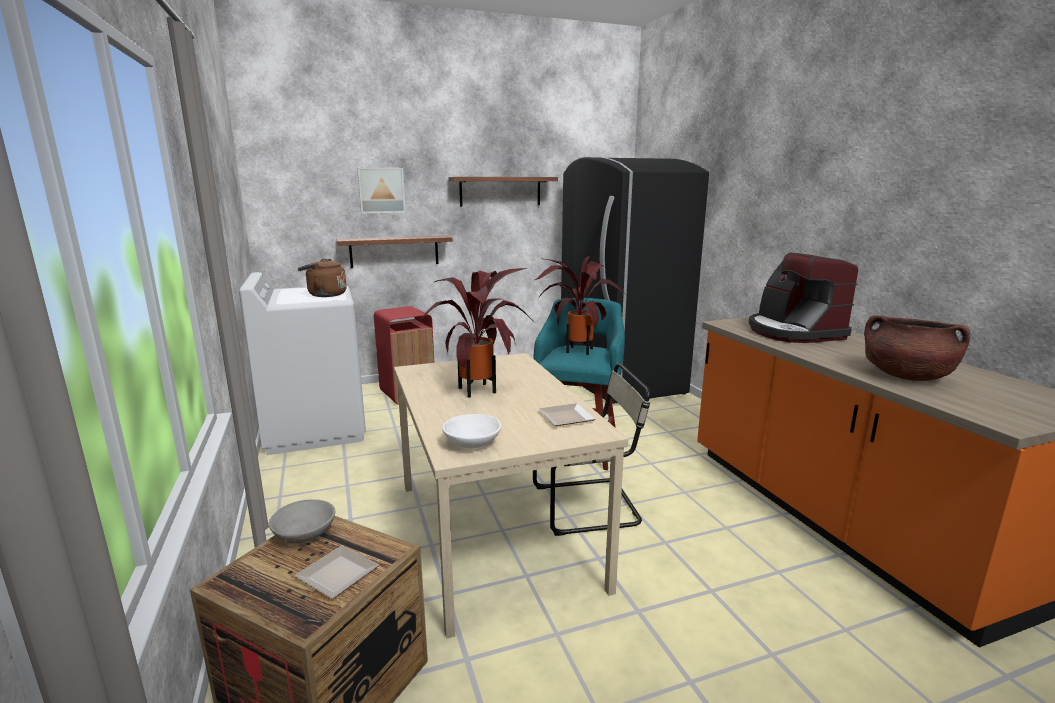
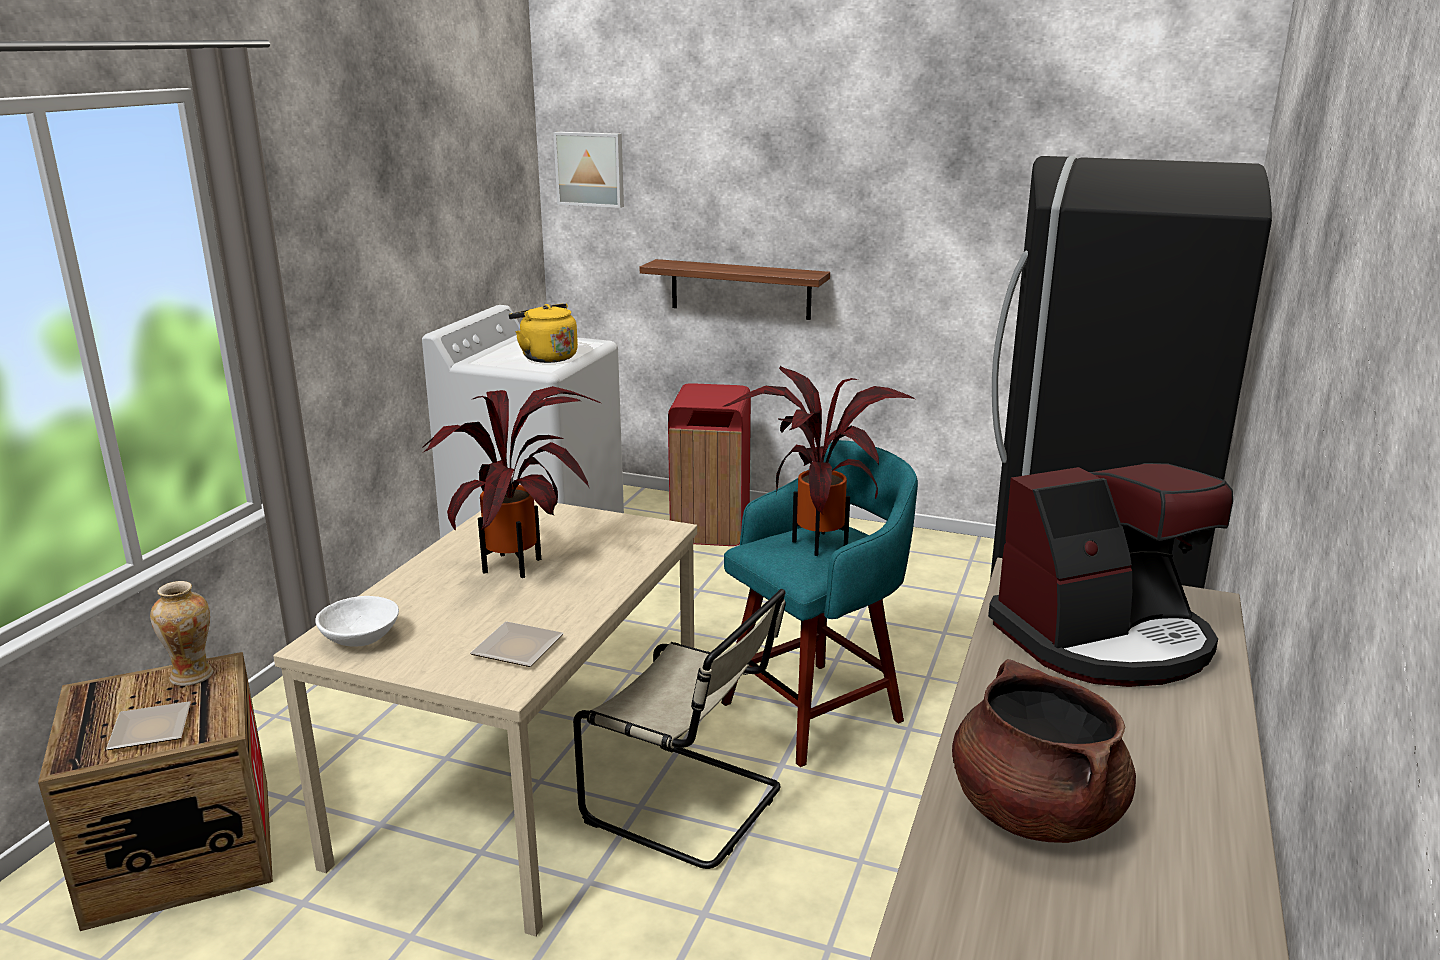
camera: 40 degrees right, 5 degrees up
grey bowl [269,499,335,544] -> vase [150,581,213,686]
brown kettle [298,259,347,297] -> yellow kettle [509,303,578,363]
picture [357,168,406,214] -> picture moved to [553,132,624,208]
shelf [448,177,558,206] -> none
coffee machine [749,253,858,343] -> coffee machine turned 135 degrees counterclockwise [988,463,1233,687]

